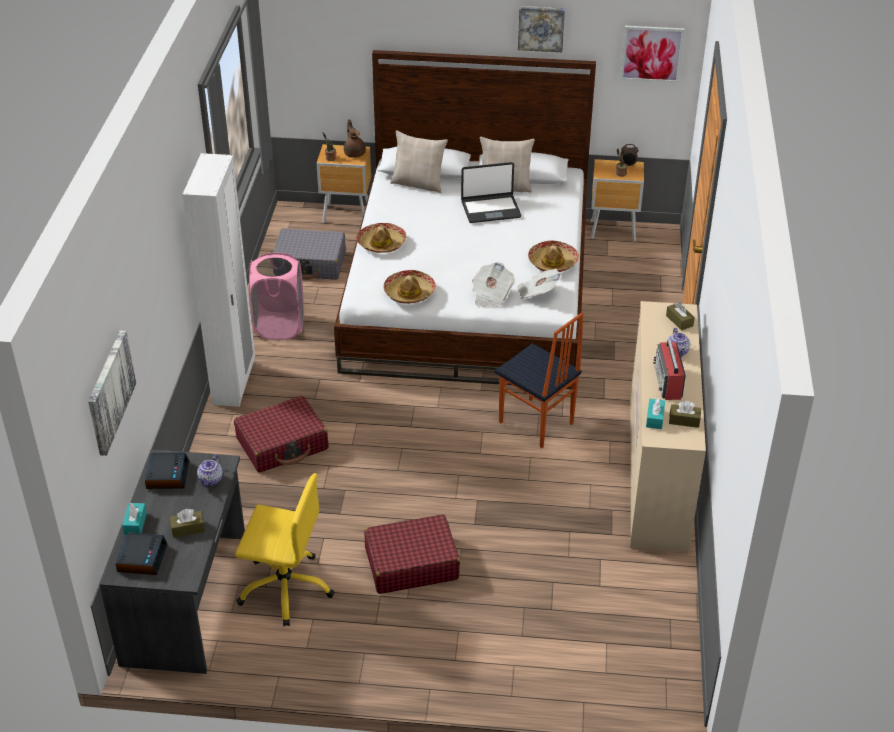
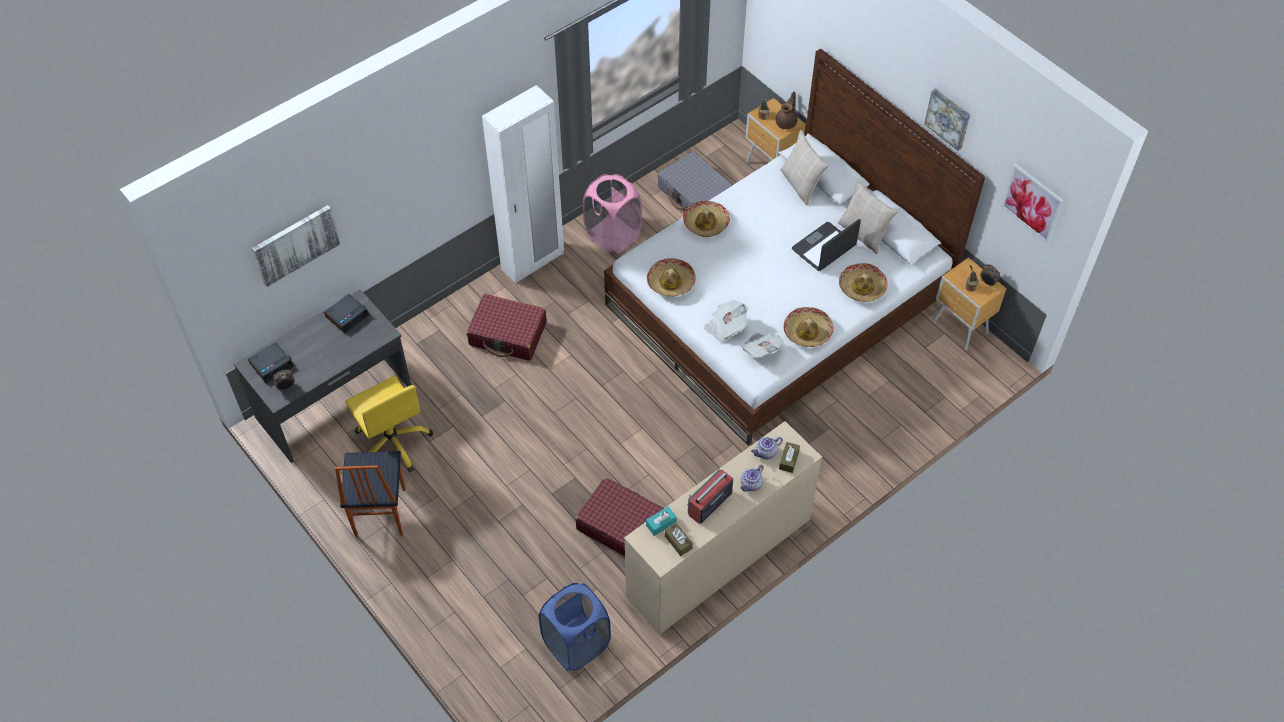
camera: 45 degrees right, 15 degrees up
turquoise tissue box [122,503,147,535] -> none
brown tissue box [170,509,205,538] -> none
teapot [197,455,223,487] -> teapot moved to [751,437,783,459]
red suitcase [364,514,460,594] -> red suitcase moved to [575,478,664,556]
laptop [461,162,521,223] -> laptop turned 105 degrees clockwise [792,219,861,271]
chair [495,313,583,448] -> chair moved to [335,451,405,537]
none -> alarm clock [273,370,295,391]
none -> blue laundry basket [539,583,611,671]
none -> hat [839,263,888,302]

